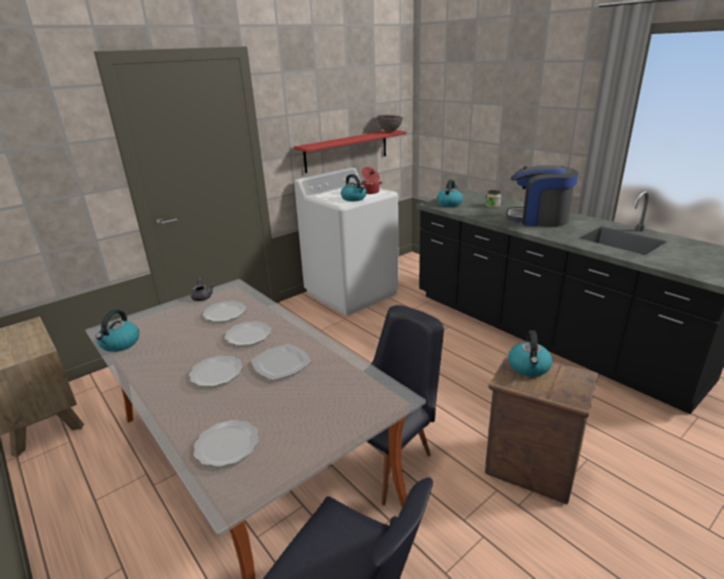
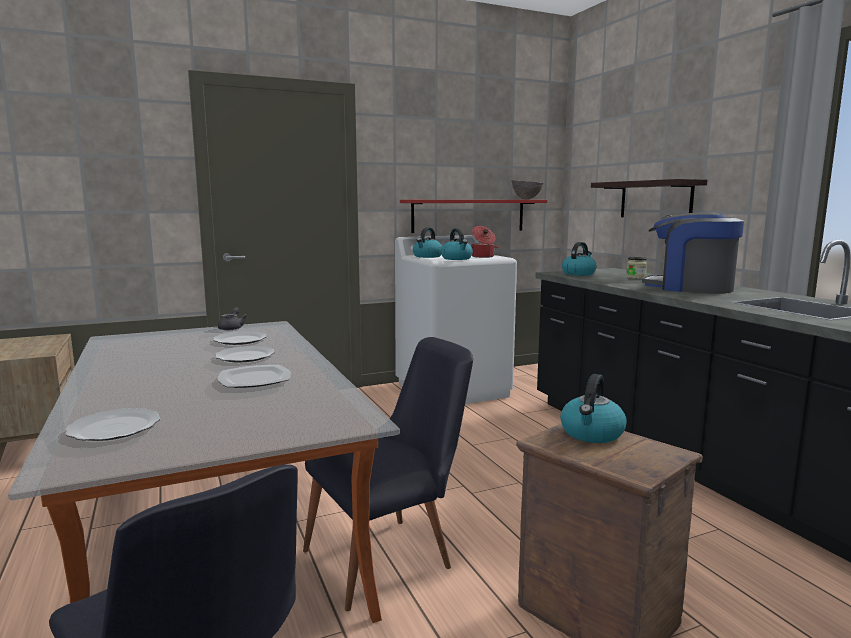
camera: 15 degrees right, 15 degrees down
kettle [96,309,139,352] -> kettle moved to [413,227,443,258]
plate [189,356,243,387] -> none
none -> shelf [591,179,707,217]

